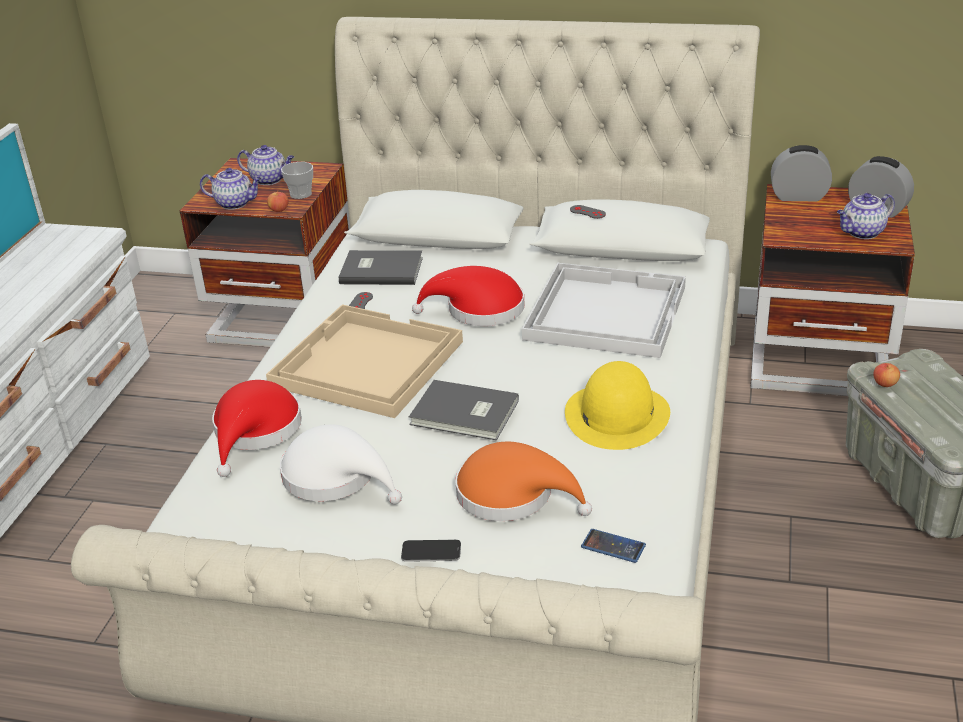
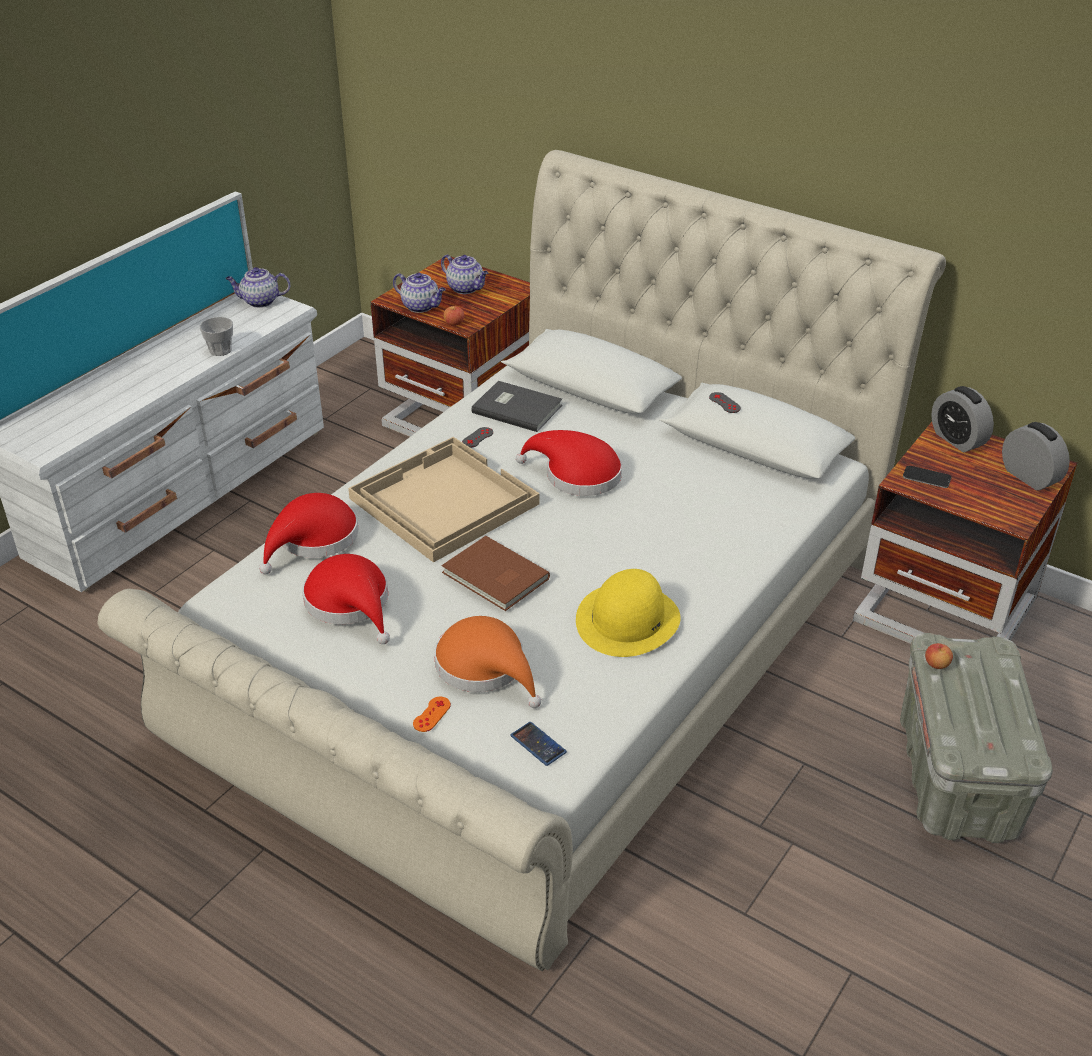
camera: 20 degrees right, 5 degrees up
white hat [280,424,402,504] -> red hat [302,554,390,644]
cup [281,162,313,199] -> cup moved to [200,317,233,356]
phone [401,540,461,562] -> phone moved to [903,466,952,488]
grey book [409,380,519,440] -> brown book [442,536,550,611]
white tray [522,263,686,358] -> none
alarm clock [771,145,832,201] -> alarm clock turned 150 degrees counterclockwise [931,386,994,452]
teapot [837,193,895,239] -> teapot moved to [225,267,290,308]
none -> orange game controller [413,697,451,732]

